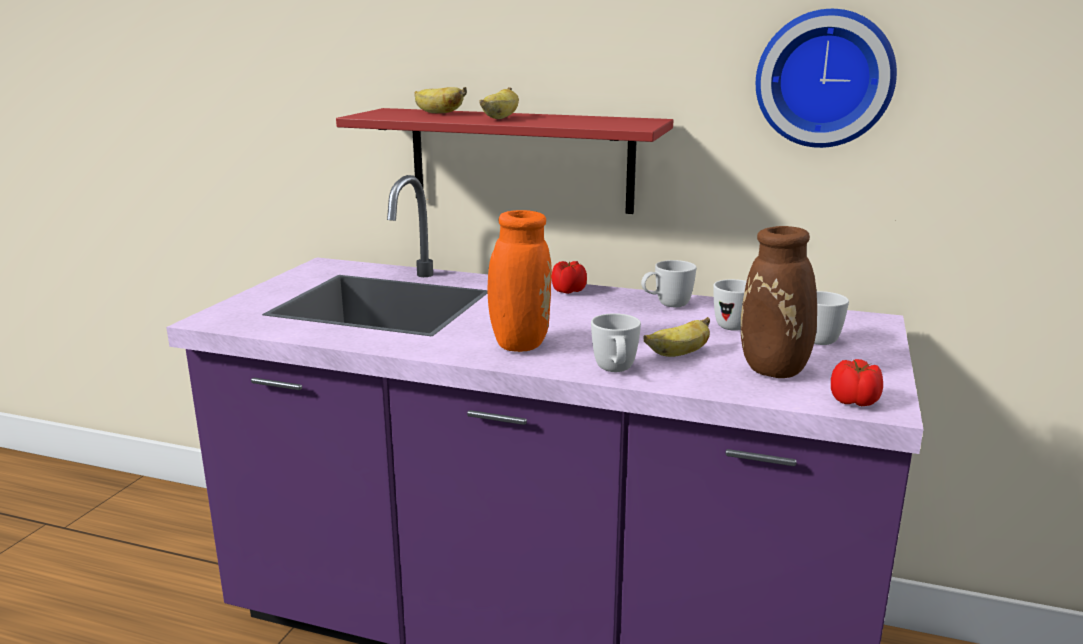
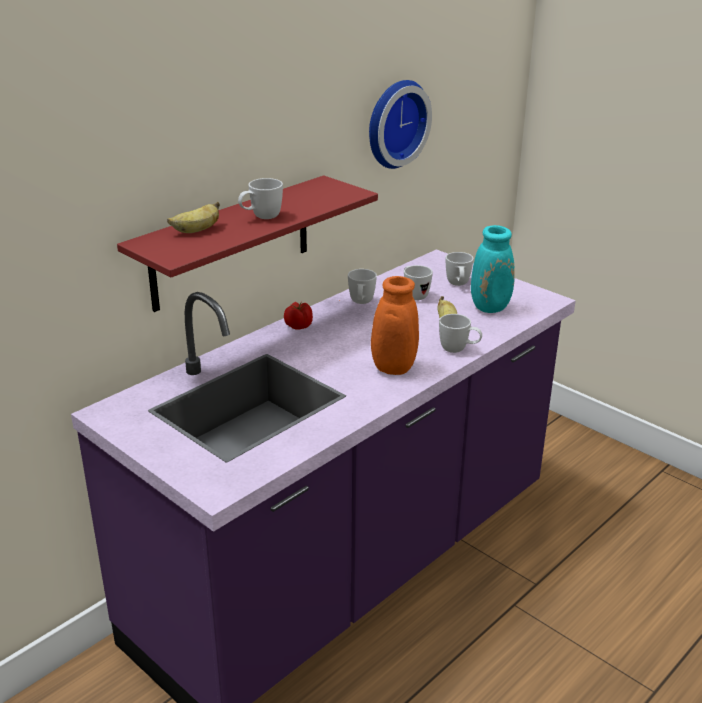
camera: 65 degrees left, 10 degrees up
banana [480,87,519,119] -> white mug [238,178,283,219]
brown vase [741,220,895,378] -> turquoise vase [471,225,515,313]
tomato [831,359,883,406] -> none

